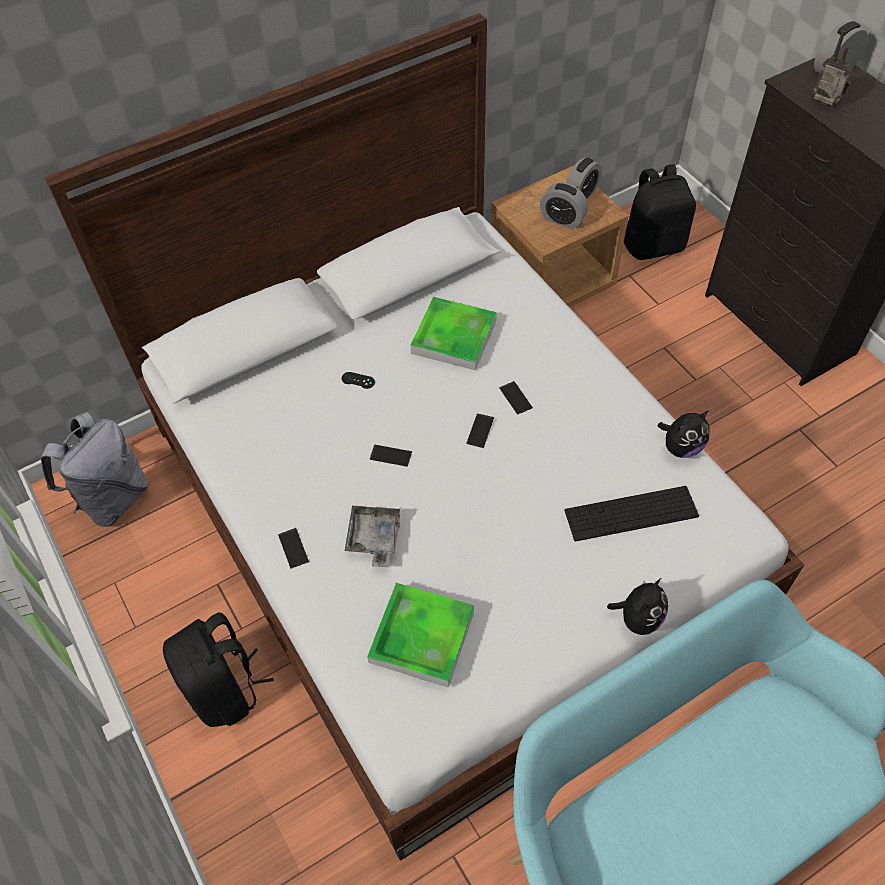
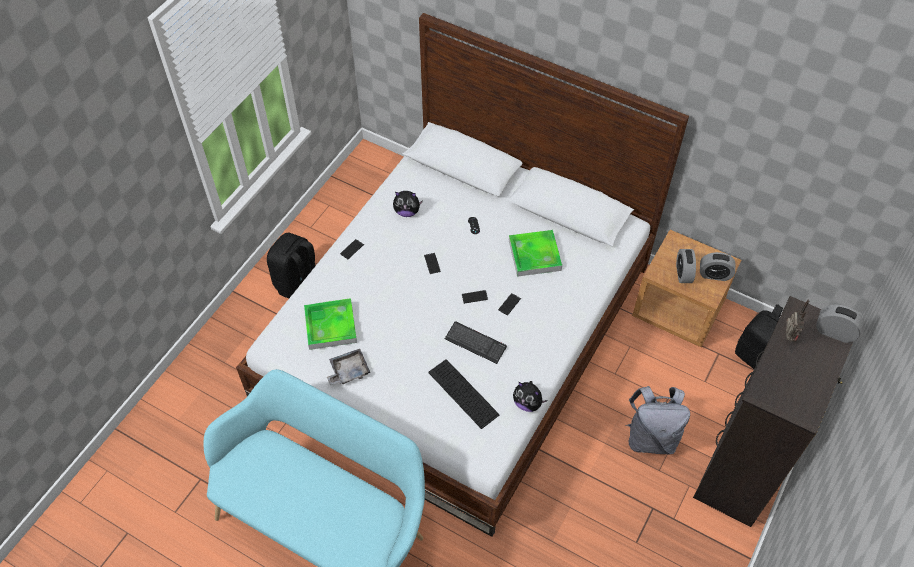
camera: 60 degrees right, 0 degrees up
grey backpack [40,412,149,527] -> grey backpack moved to [625,386,690,455]
grey tray [345,506,400,567] -> grey tray moved to [327,349,370,385]
plush toy [607,578,668,635] -> plush toy moved to [393,191,423,217]
none -> keyboard [445,321,507,364]

